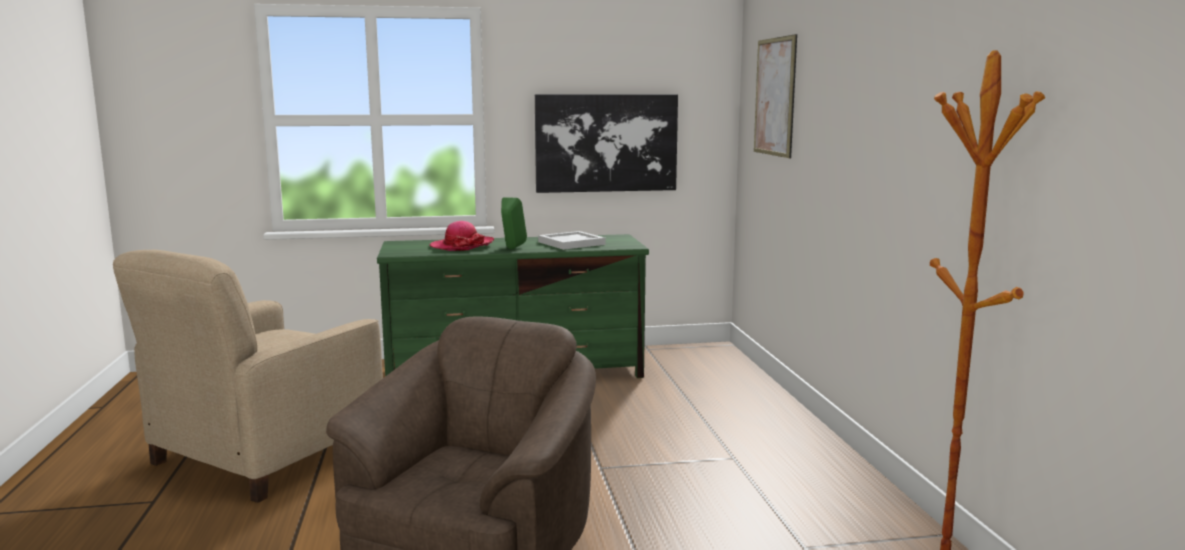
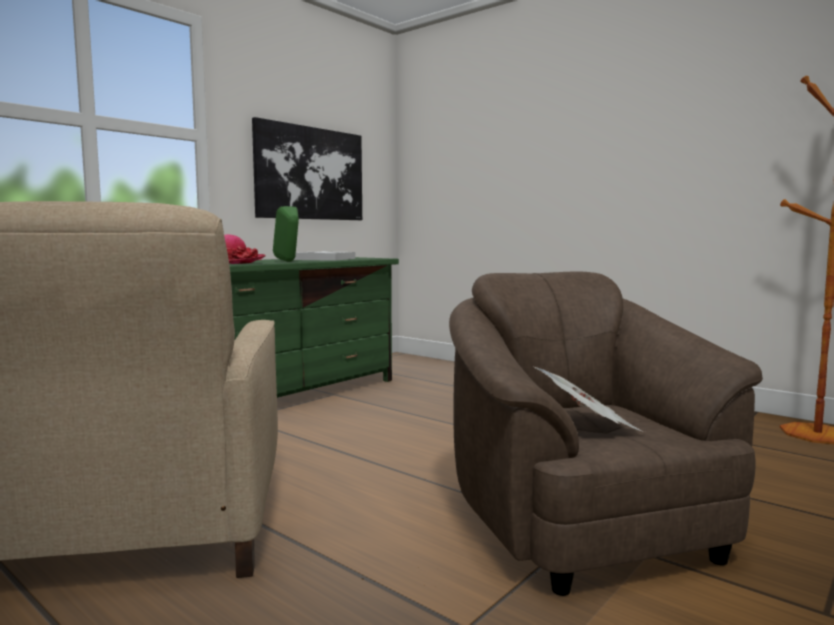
camera: 40 degrees left, 5 degrees down
picture [754,34,797,158] -> none
none -> newspaper [534,367,645,432]

